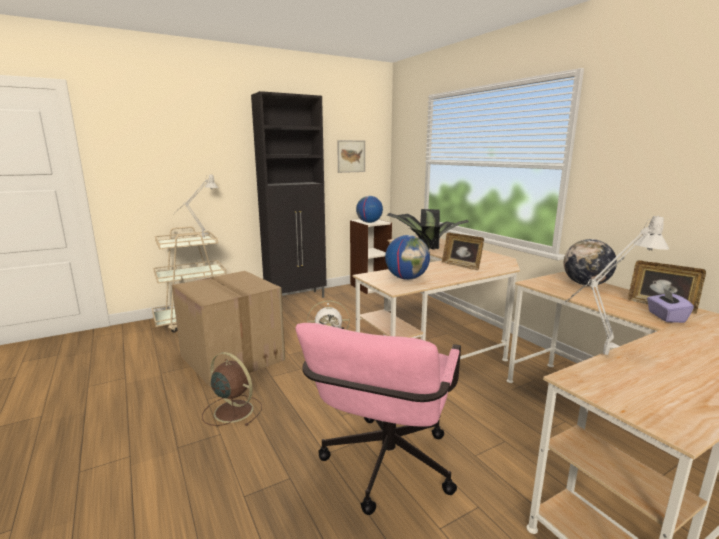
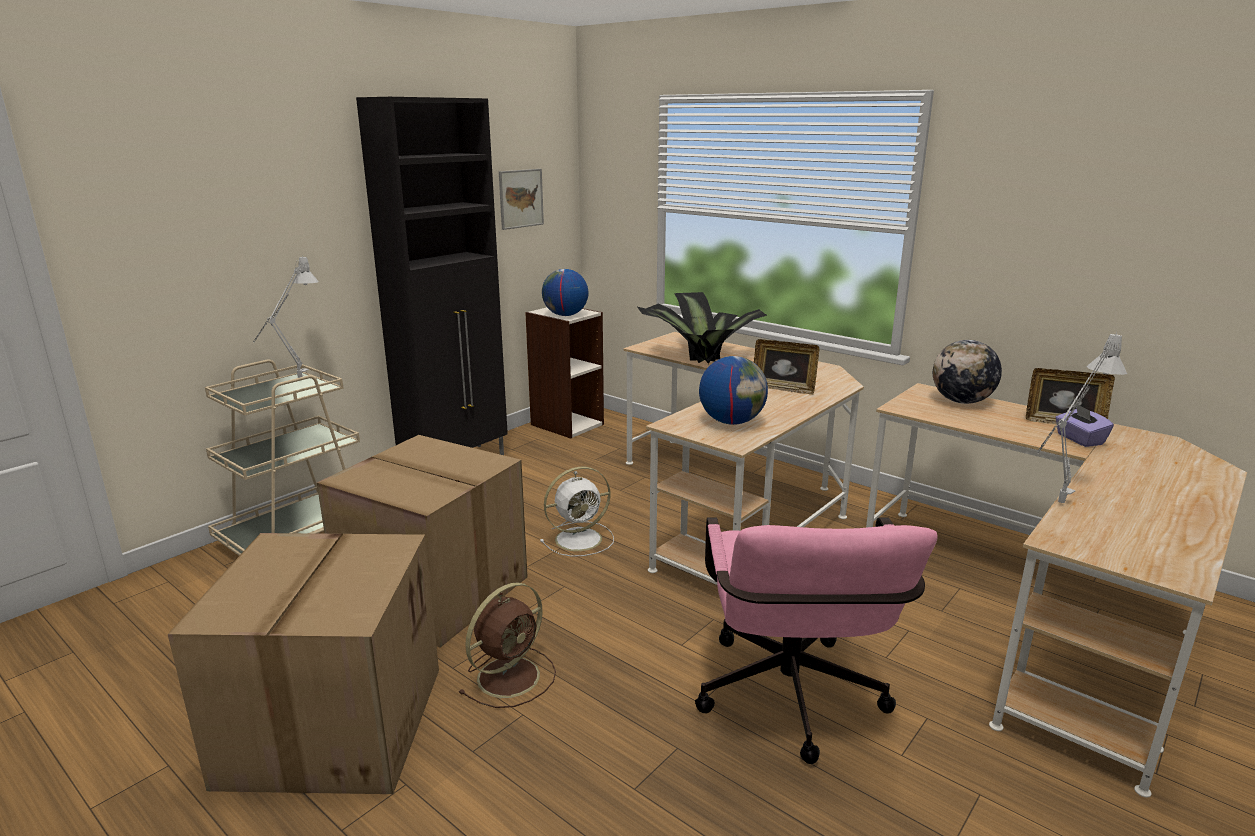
camera: 20 degrees left, 5 degrees up
brown fan [202,352,262,426] -> brown fan turned 120 degrees clockwise [459,583,556,708]
none -> cardboard box [168,533,439,794]

